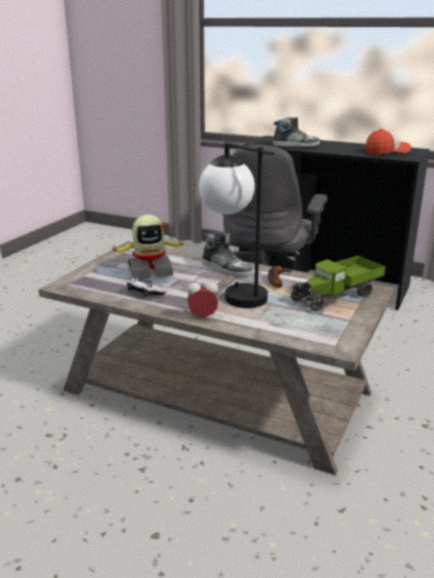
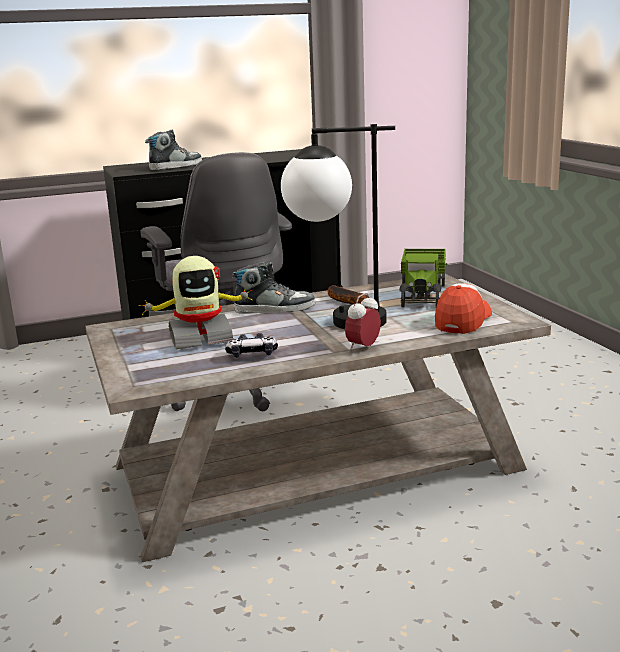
camera: 45 degrees left, 5 degrees down
toy robot [109,215,185,279] -> toy robot turned 45 degrees clockwise [139,256,252,349]
cap [366,128,411,155] -> cap moved to [435,283,492,334]

